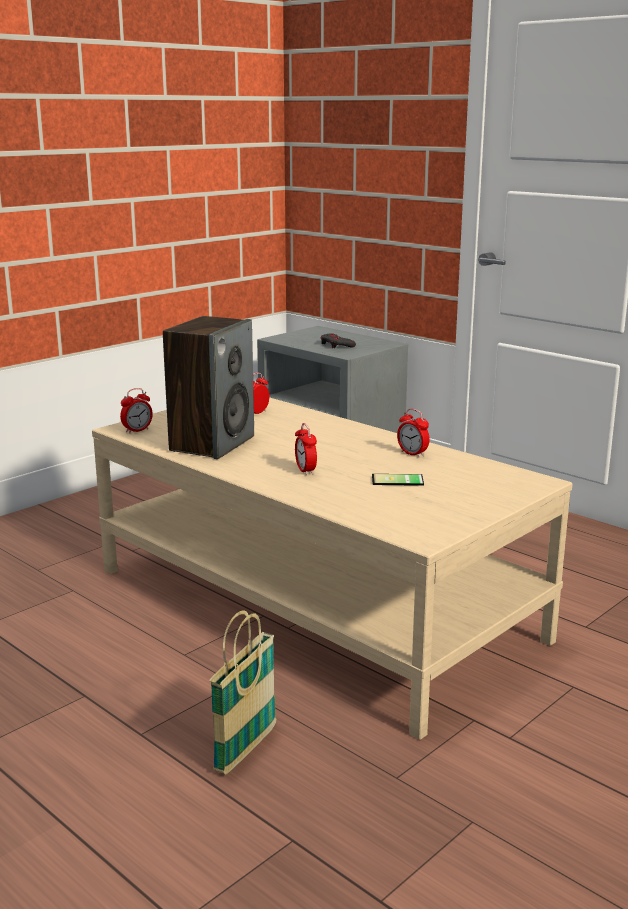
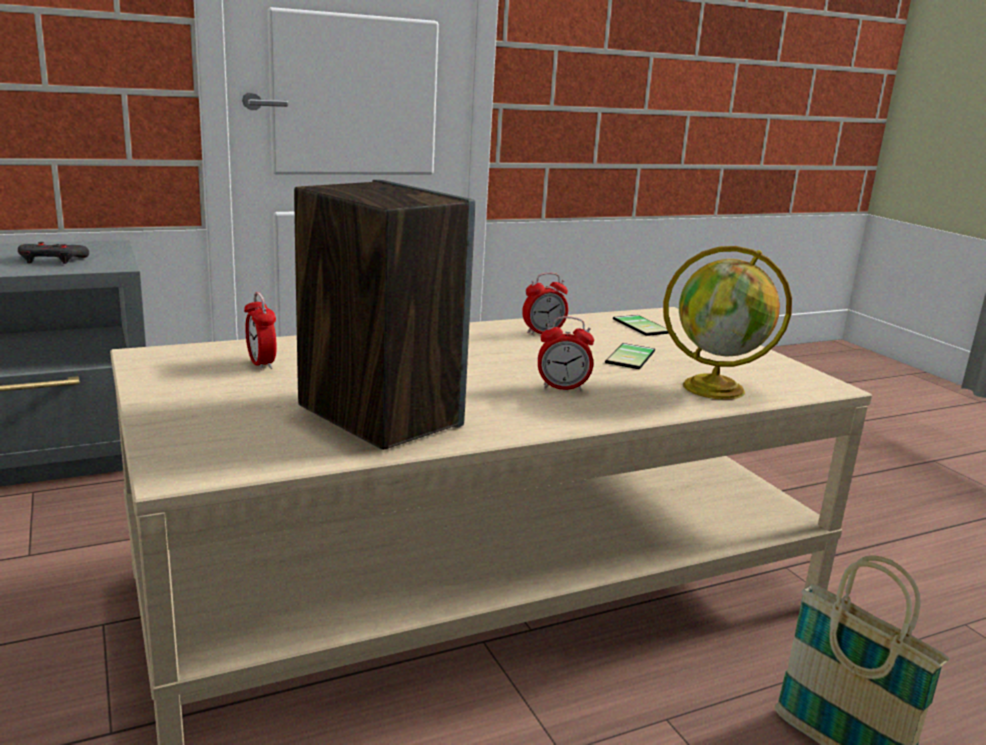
camera: 70 degrees left, 0 degrees up
alarm clock [120,388,153,434] -> none
none -> phone [613,315,669,336]
none -> globe [663,246,792,400]

